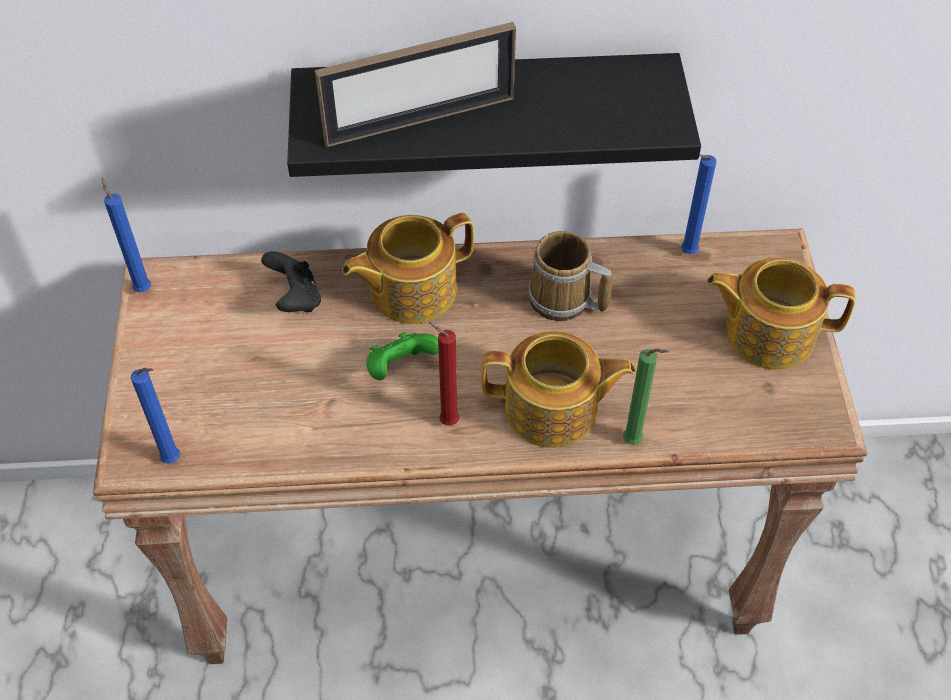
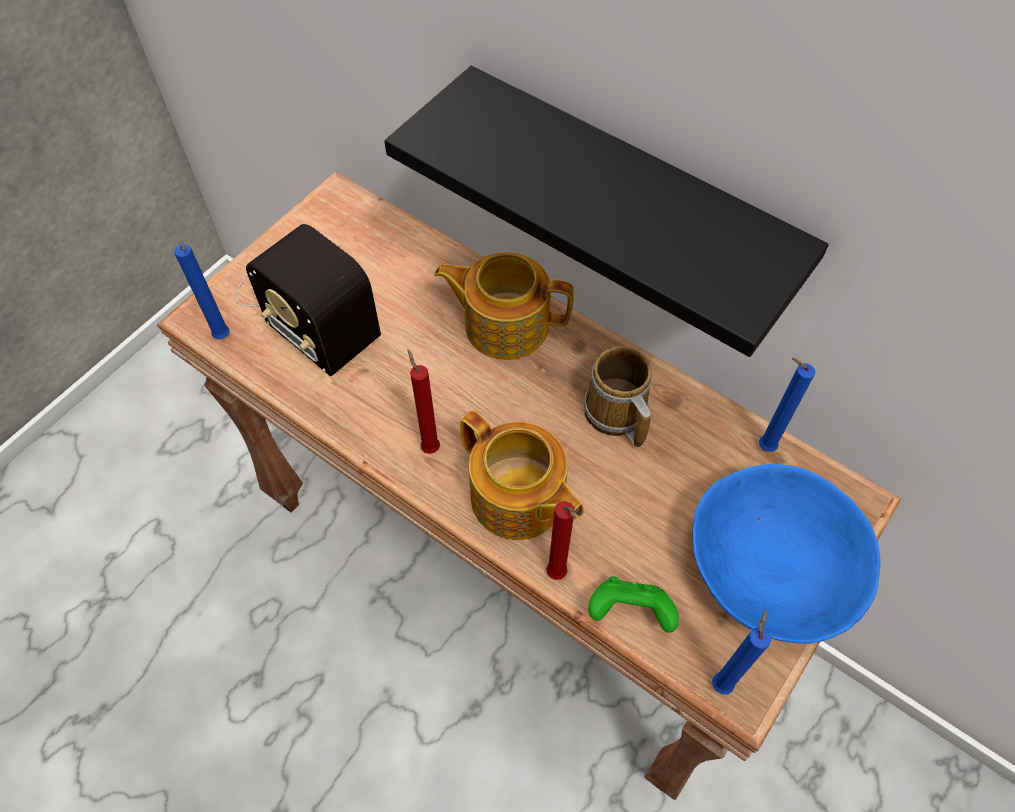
camera: 40 degrees right, 5 degrees up
blue candle [102,177,151,292] -> blue candle moved to [712,610,771,694]
black game controller [261,251,321,312] -> none
picture frame [315,22,516,147] -> none
green game controller [366,332,439,380] -> green game controller moved to [588,576,679,633]
green candle [623,348,669,445] -> red candle [546,501,576,580]
teapot [707,258,855,370] -> blue bowl [693,464,880,644]
none -> radio [235,224,381,376]

